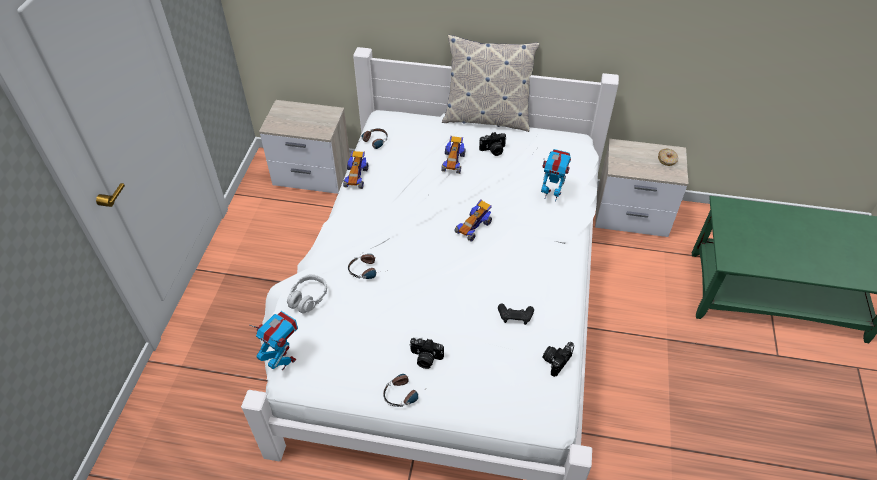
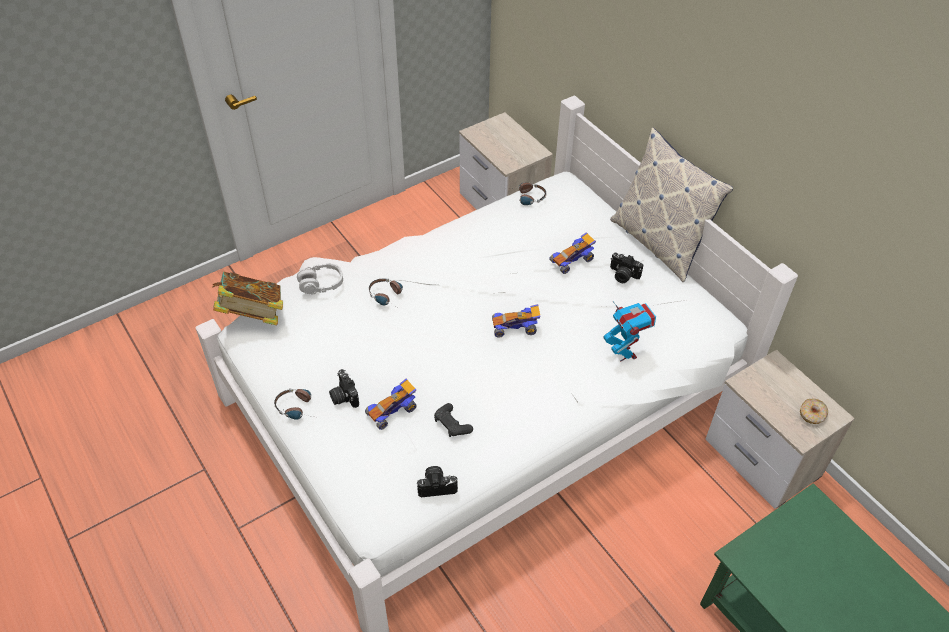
camera: 45 degrees right, 0 degrees up
toy robot [249,311,298,370] -> book [212,272,283,325]
toy car [343,151,368,189] -> toy car moved to [365,378,417,430]

